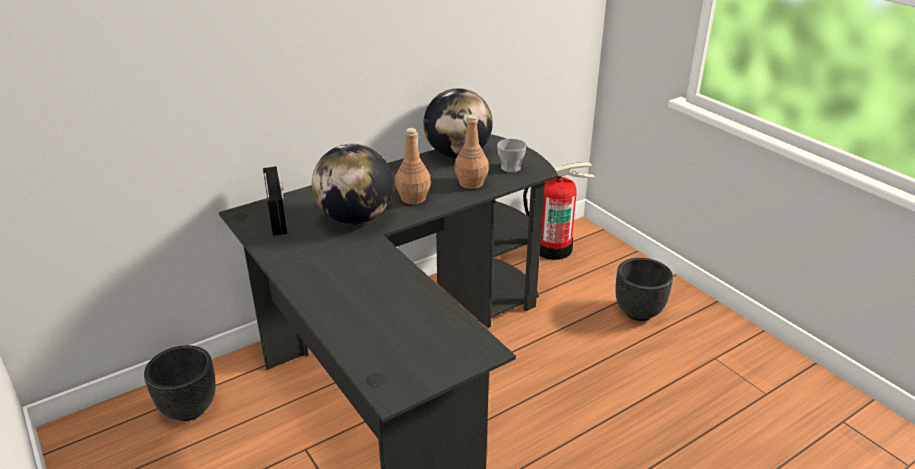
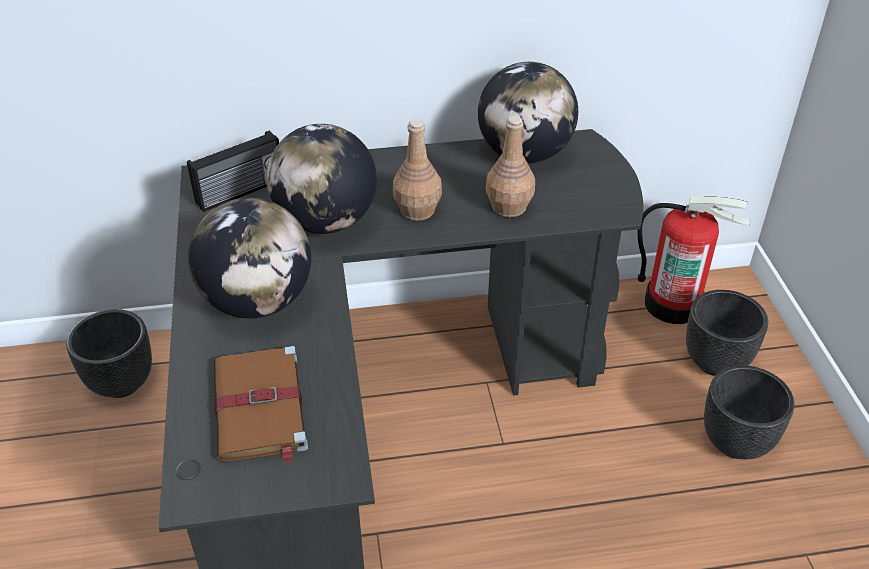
camera: 25 degrees right, 10 degrees up
radio [263,166,287,236] -> radio turned 45 degrees clockwise [187,131,279,212]
cup [497,139,527,172] -> none
none -> globe [188,197,311,318]
none -> brown book [214,346,308,464]
none -> black planter [686,290,768,376]

